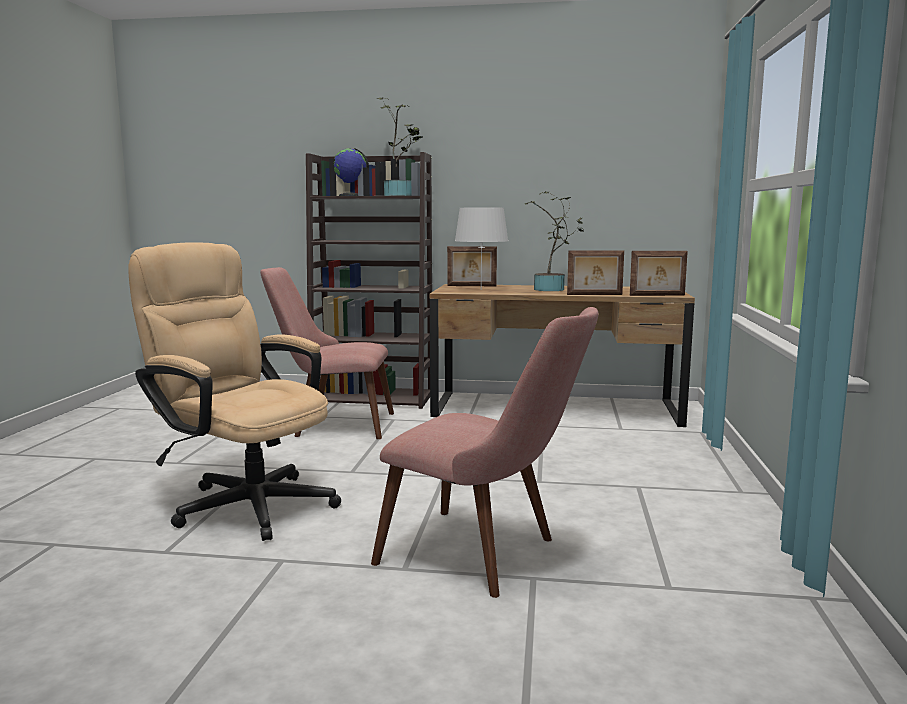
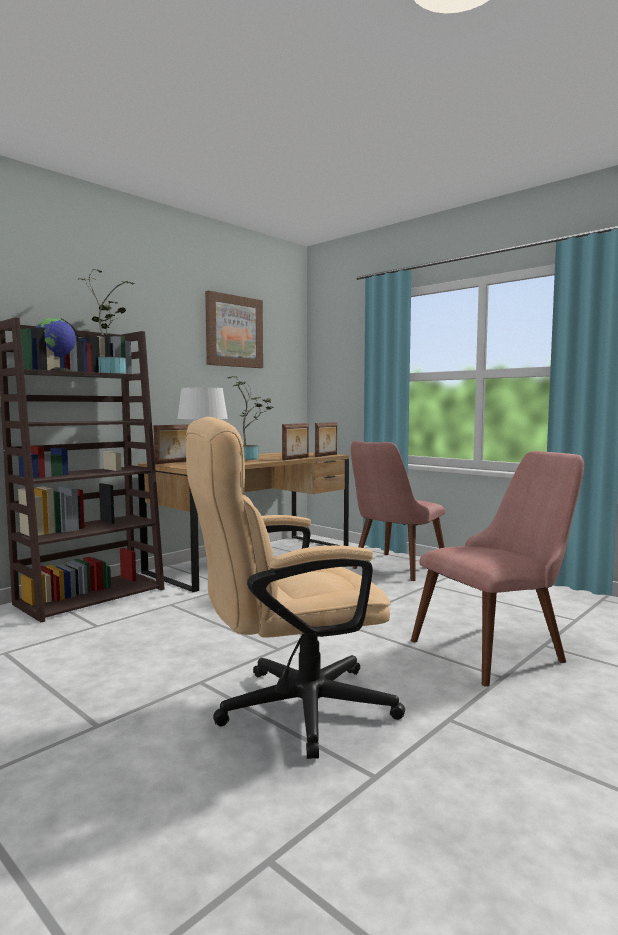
camera: 55 degrees left, 5 degrees down
pink chair [260,267,394,439] -> pink chair moved to [351,441,445,581]
none -> picture [205,291,263,368]

